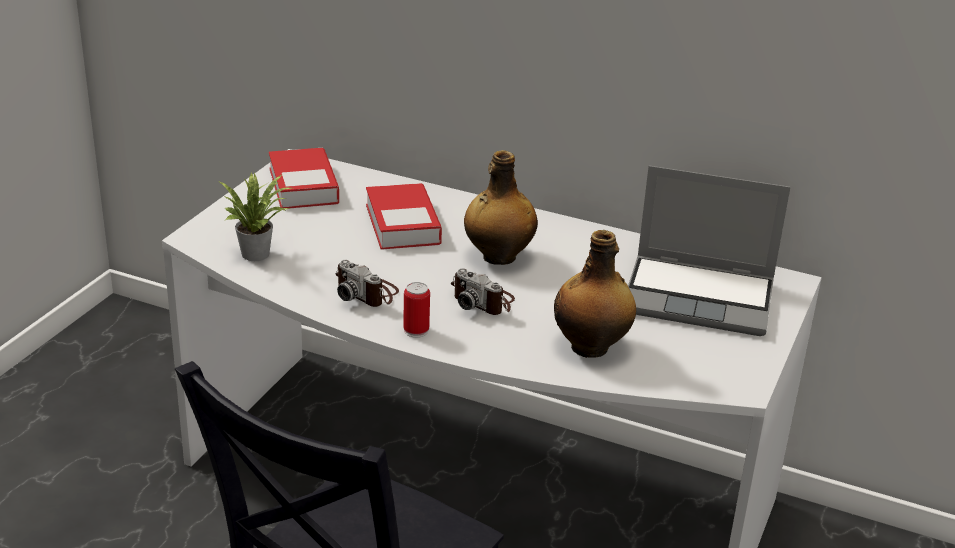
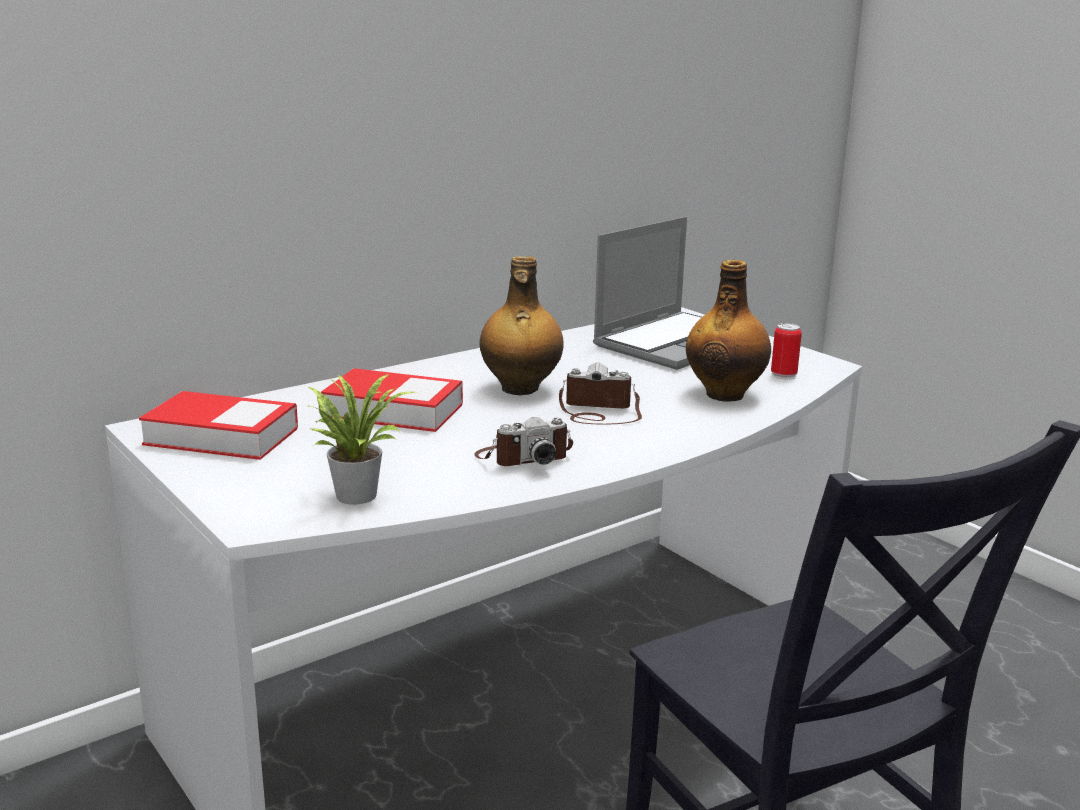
camera: 60 degrees left, 10 degrees down
can [403,282,430,338] -> can moved to [771,323,802,379]
camera [451,269,515,315] -> camera turned 150 degrees counterclockwise [559,362,642,425]

